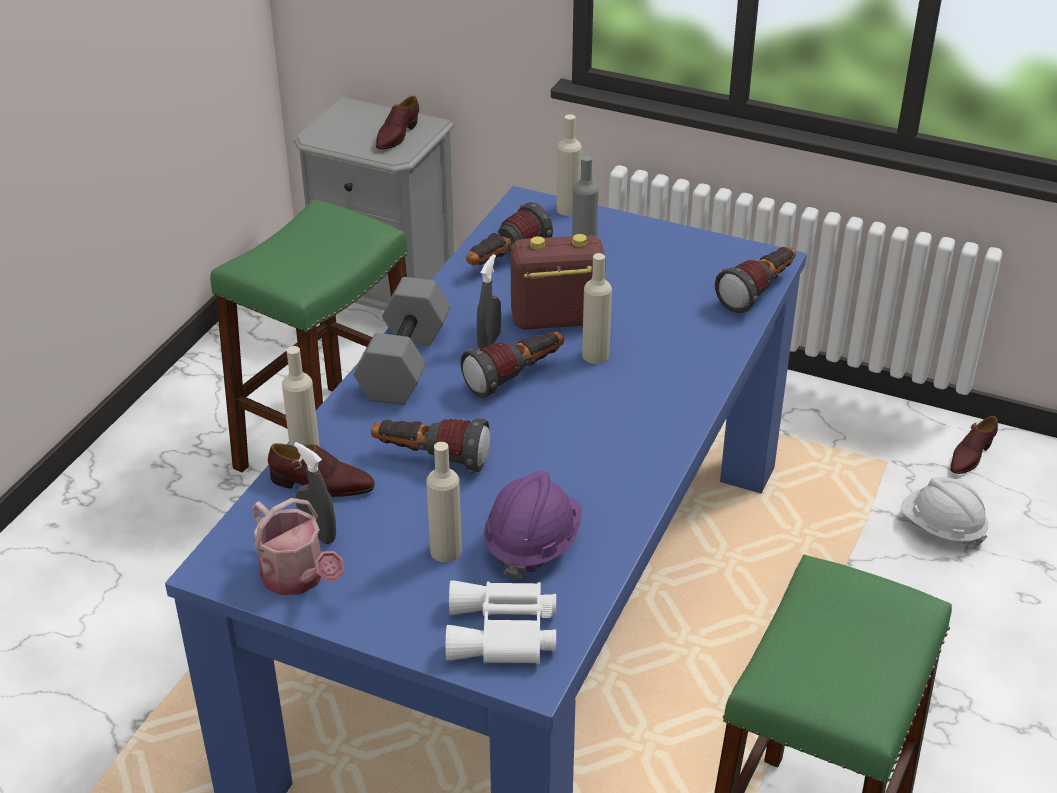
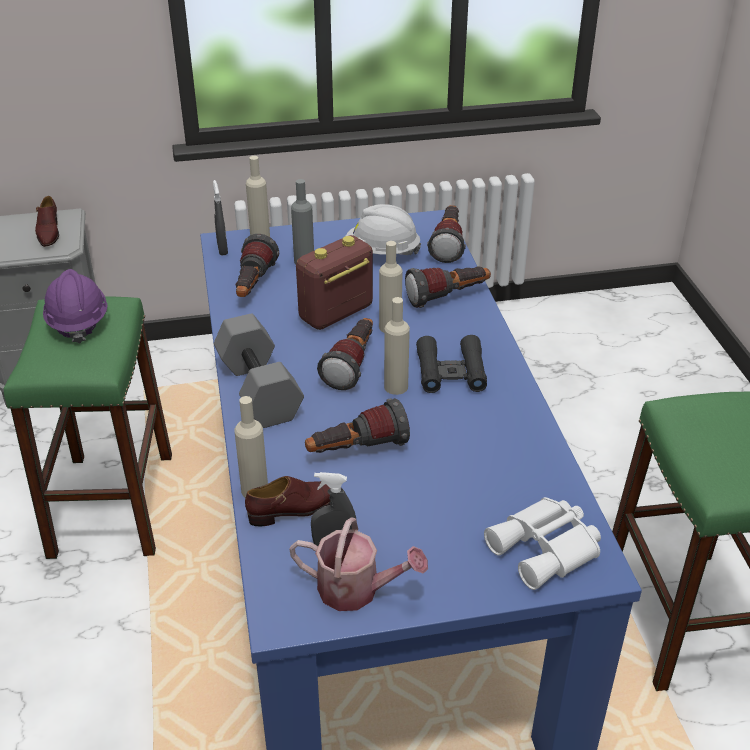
camera: 35 degrees left, 0 degrees up
beige bottle [426,442,462,562] -> beige bottle moved to [384,297,410,395]
grey spray bottle [477,254,501,349] -> grey spray bottle moved to [213,180,228,256]
purple hard hat [484,470,582,580] -> purple hard hat moved to [43,269,108,344]
white hard hat [901,477,988,547] -> white hard hat moved to [346,204,421,255]
brown shoe [950,416,998,474] -> none
none -> flashlight [405,266,491,308]
none -> black binoculars [416,335,487,393]

